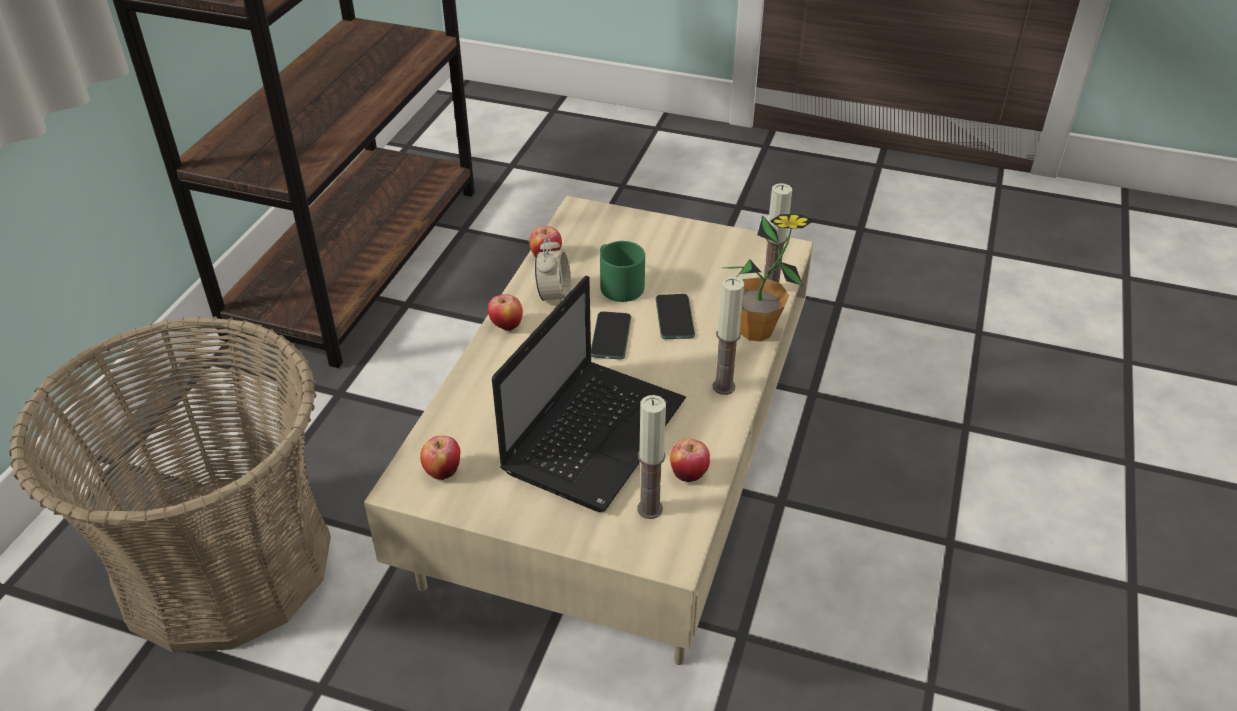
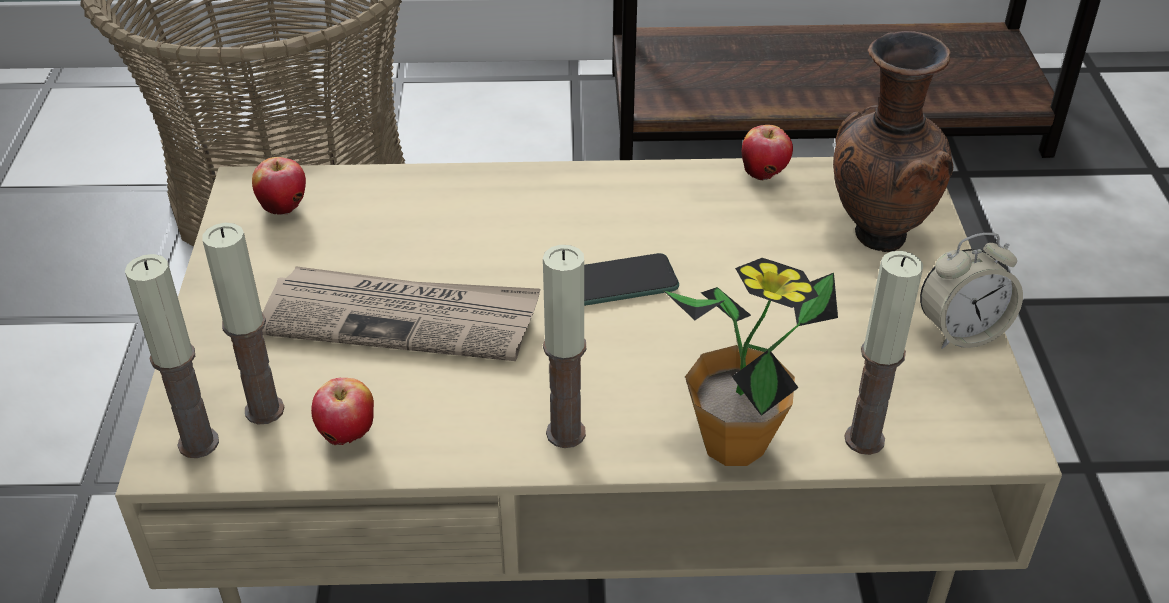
camera: 70 degrees right, 0 degrees up
apple [488,294,523,331] -> none
laptop [492,275,686,512] -> newspaper [262,266,540,361]
alarm clock [535,237,571,302] -> alarm clock moved to [920,233,1023,349]
green mug [600,241,645,302] -> none
phone [656,294,695,339] -> none
none -> candle [125,254,219,458]
none -> brown vase [833,31,953,252]

